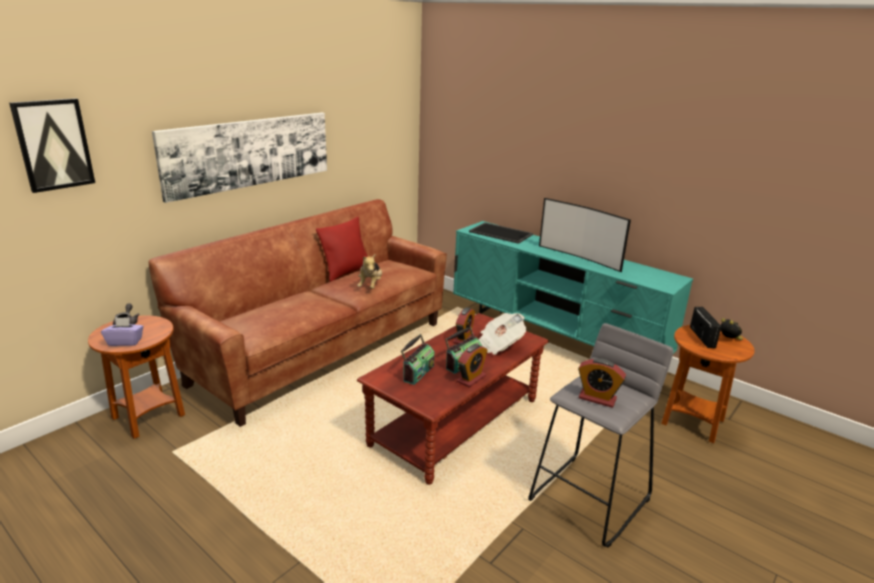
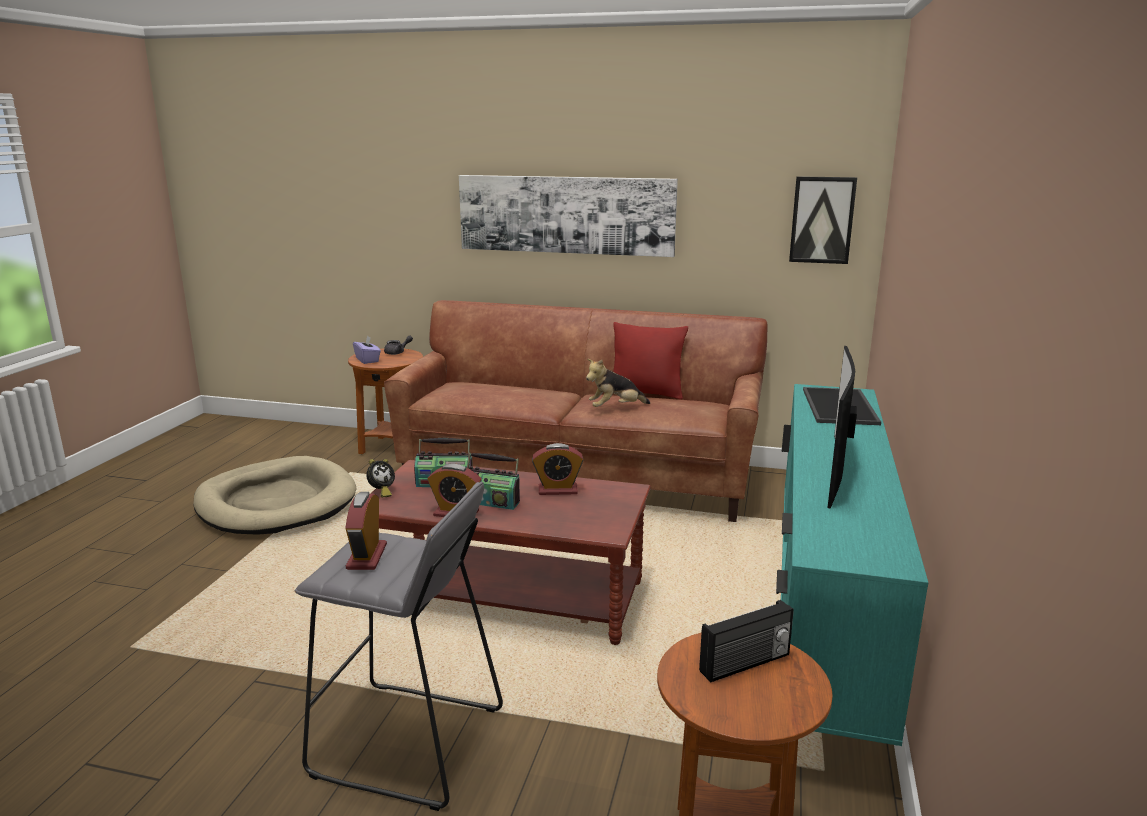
camera: 65 degrees right, 5 degrees down
picture [9,98,95,193] -> picture moved to [789,176,857,264]
newspaper [479,313,526,355] -> none
alarm clock [721,318,743,340] -> alarm clock moved to [366,459,395,497]
none -> beige dog bed [193,456,356,535]

